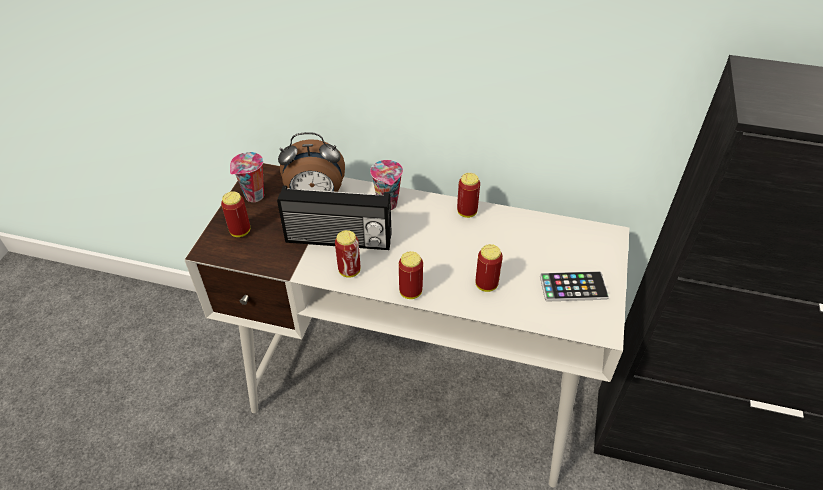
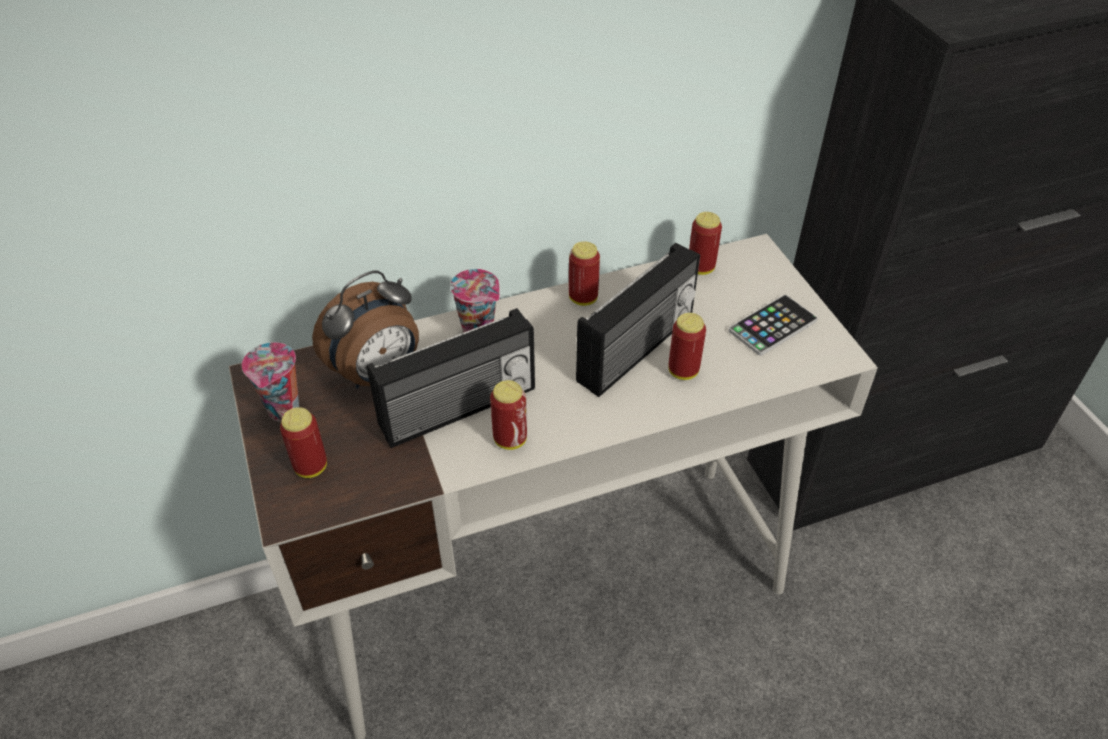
camera: 35 degrees left, 0 degrees up
can [399,251,423,299] -> can moved to [689,212,722,275]
none -> radio [576,243,700,397]

